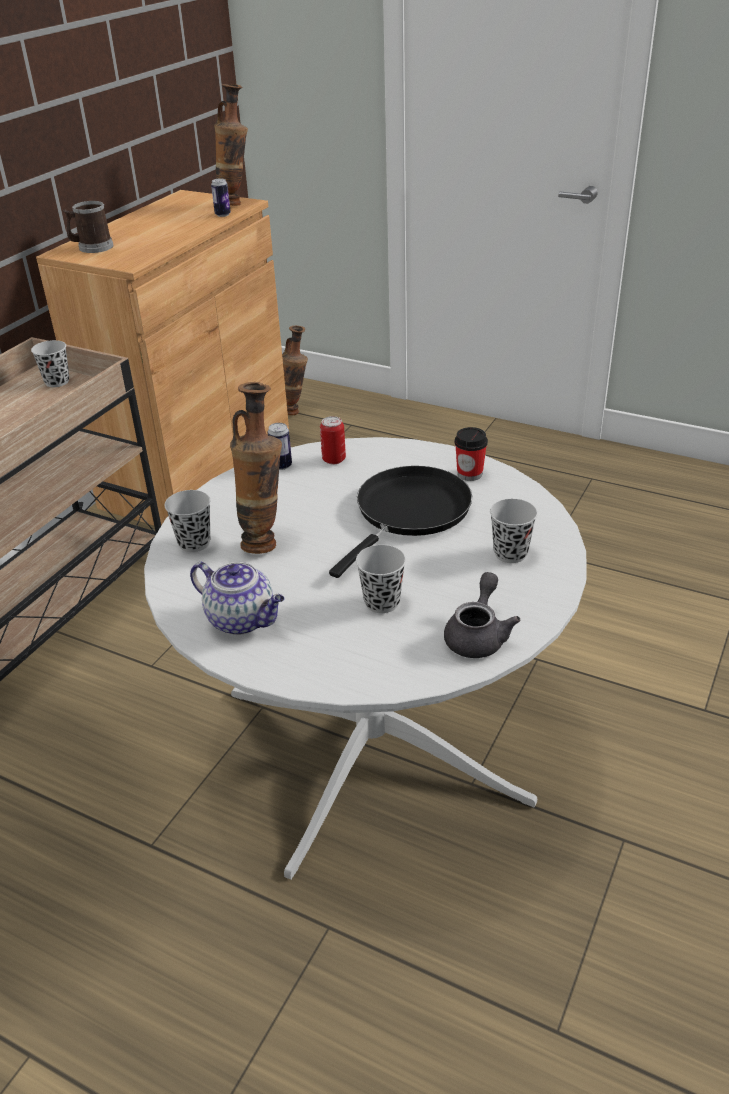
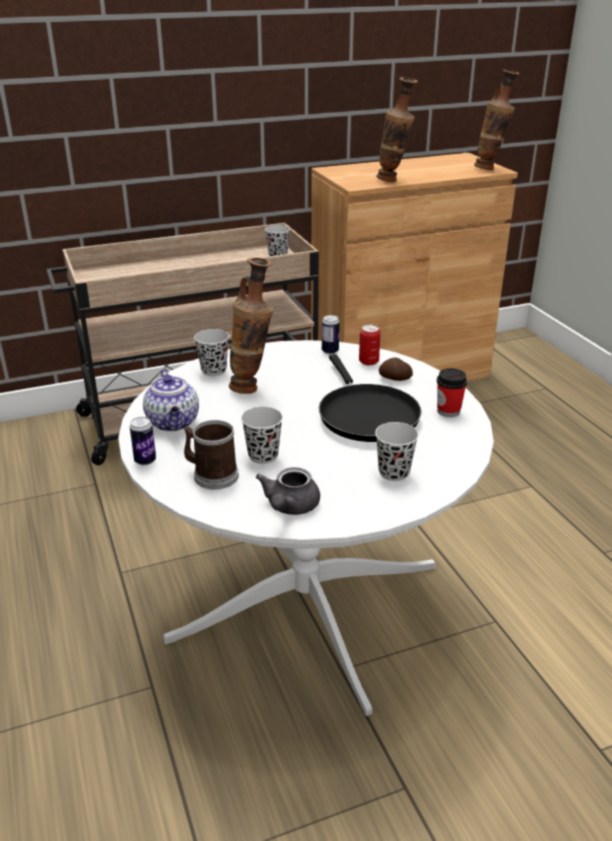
camera: 40 degrees right, 5 degrees down
mug [64,201,114,253] -> mug moved to [184,420,239,489]
can [211,178,231,217] -> can moved to [130,417,156,465]
vase [282,326,308,415] -> vase moved to [376,77,418,182]
black frying pan [329,466,472,578] -> black frying pan turned 90 degrees clockwise [319,354,421,442]
grey teapot [444,572,520,658] -> grey teapot turned 135 degrees clockwise [256,467,320,515]
none -> potato [379,358,413,381]

